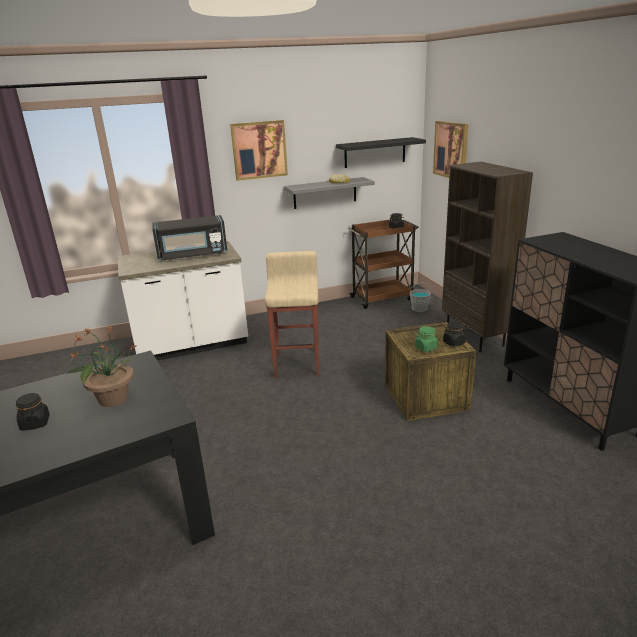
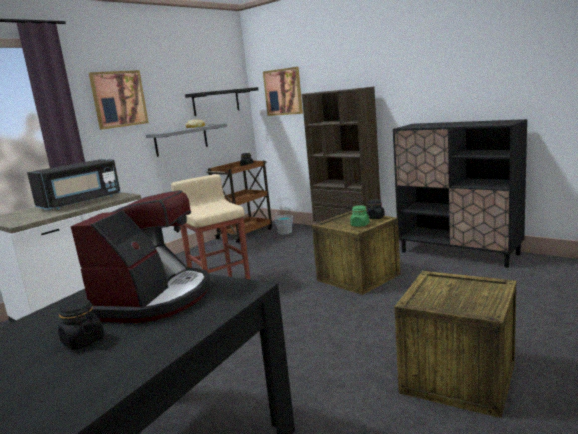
camera: 30 degrees left, 10 degrees down
potted plant [67,326,136,407] -> coffee machine [71,190,210,323]
none -> crate [395,271,516,418]

